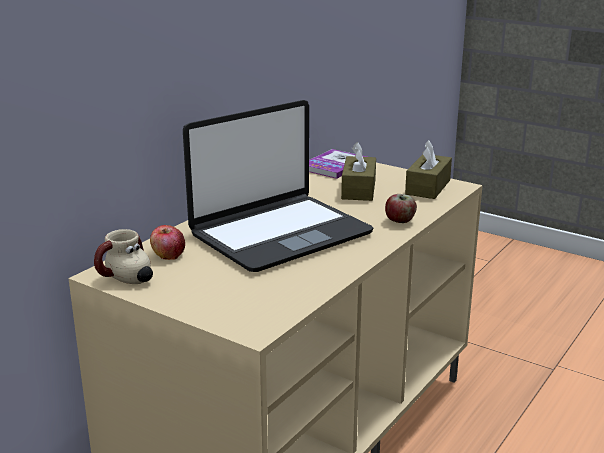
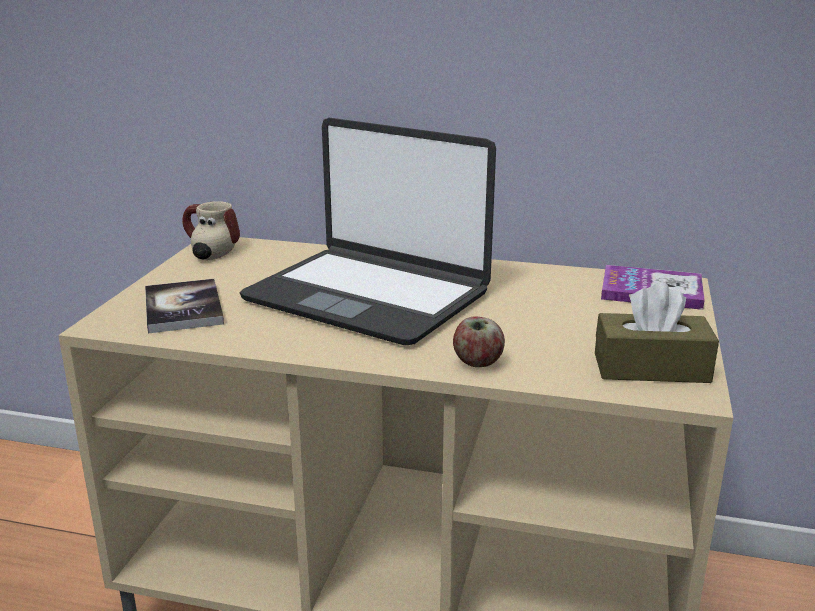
camera: 70 degrees right, 0 degrees up
apple [150,225,185,260] -> none
brown tissue box [341,142,376,201] -> none
none -> book [145,279,224,333]

